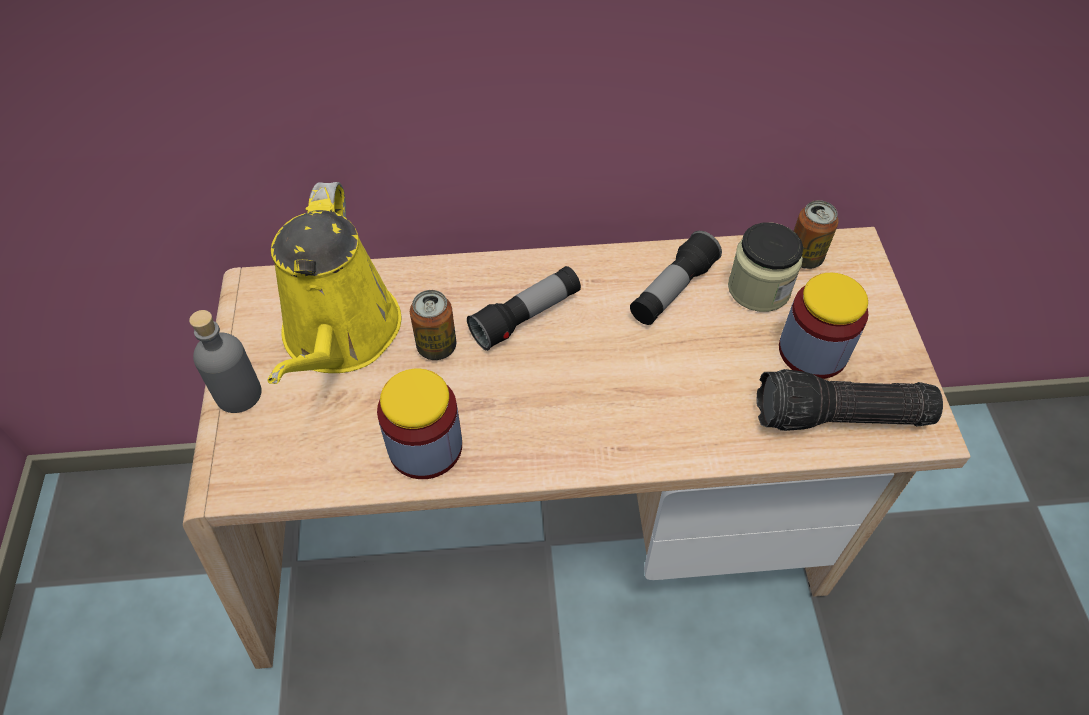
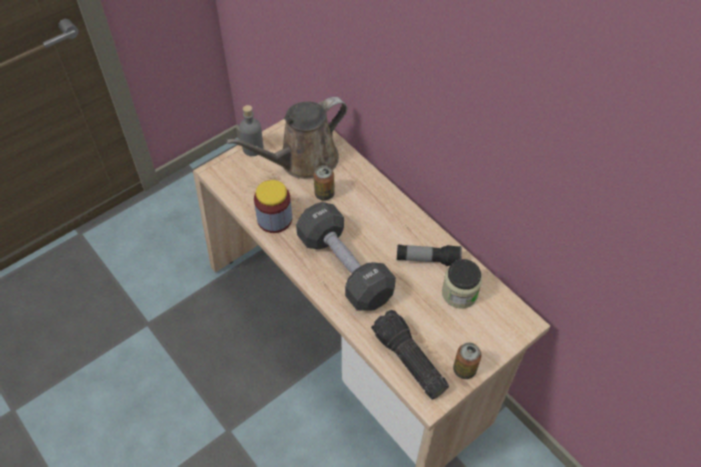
camera: 55 degrees right, 0 degrees up
yellow watering can [267,182,401,384] -> brown watering can [226,97,347,179]
flashlight [467,266,581,351] -> none
jar [779,273,868,379] -> none
can [794,200,839,269] -> can moved to [453,343,482,379]
none -> black dumbbell [296,202,396,311]

